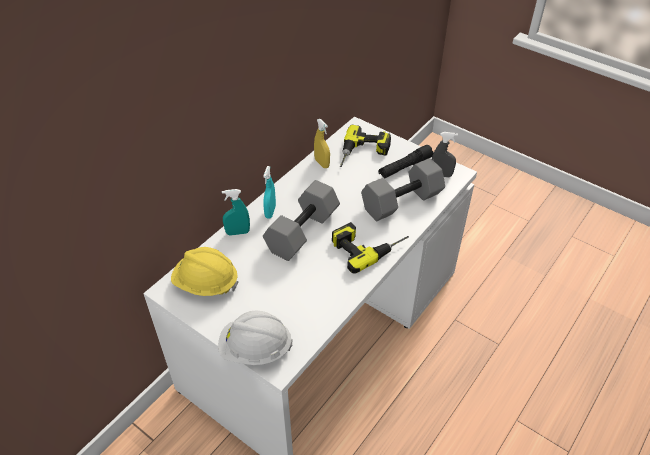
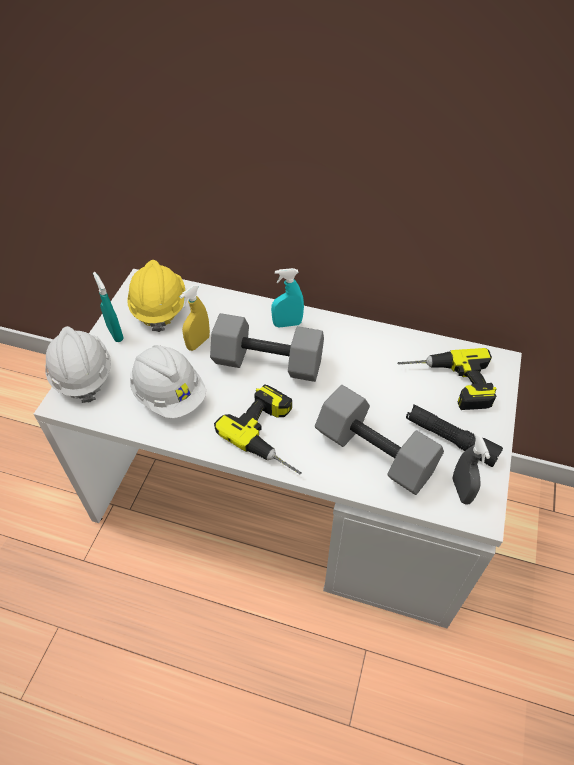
camera: 70 degrees right, 5 degrees up
turquoise spray bottle [222,189,250,236] -> turquoise spray bottle moved to [93,272,124,342]
yellow spray bottle [314,119,330,168] -> yellow spray bottle moved to [179,285,210,351]
none -> white hard hat [130,345,206,418]

